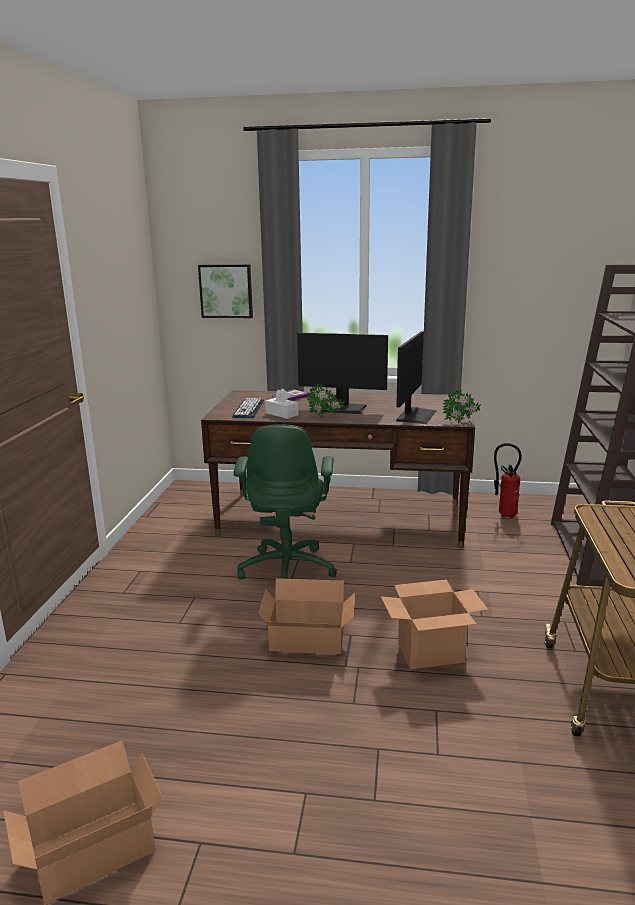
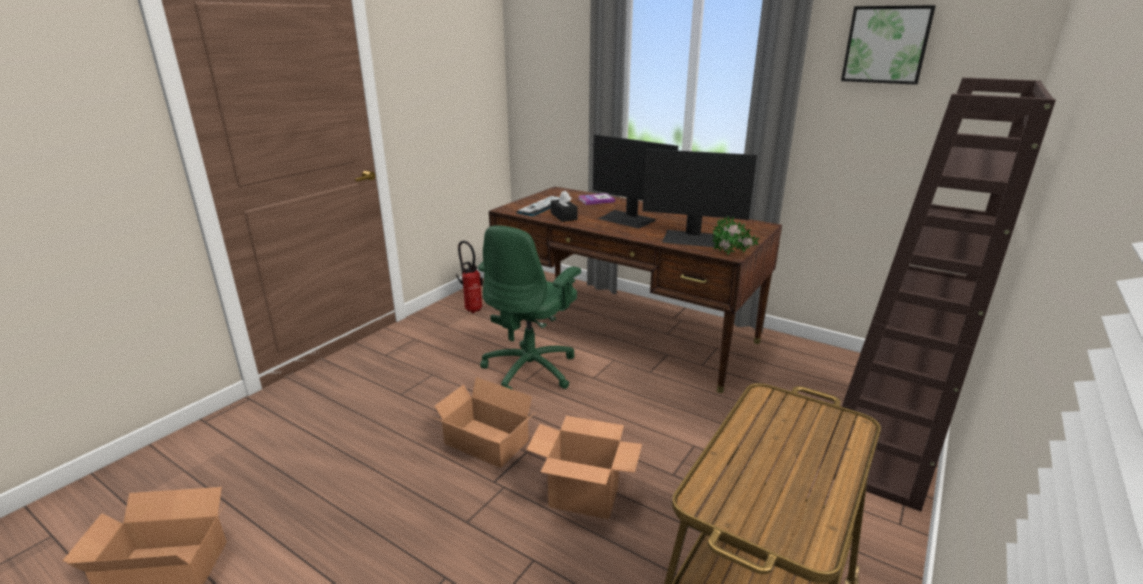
camera: 25 degrees right, 5 degrees up
picture [198,264,253,318] -> picture moved to [841,5,936,85]
white tissue box [265,388,298,419] -> black tissue box [551,191,578,222]
potted plant [307,384,345,417] -> none
monitor [396,331,436,424] -> monitor turned 60 degrees clockwise [643,149,757,247]
fire extinguisher [494,443,522,518] -> fire extinguisher moved to [456,241,483,313]

